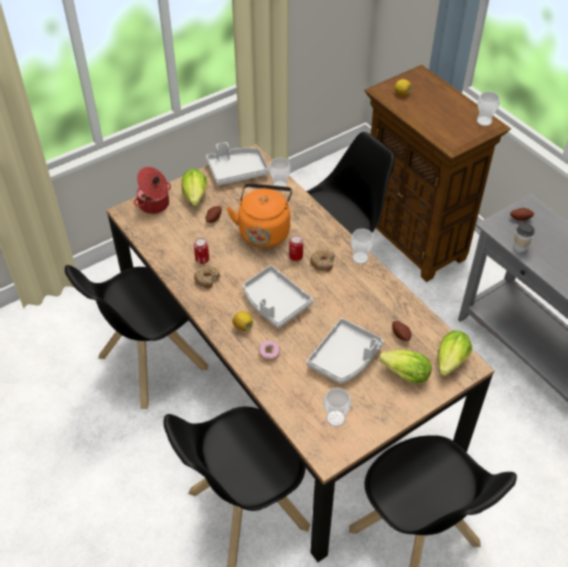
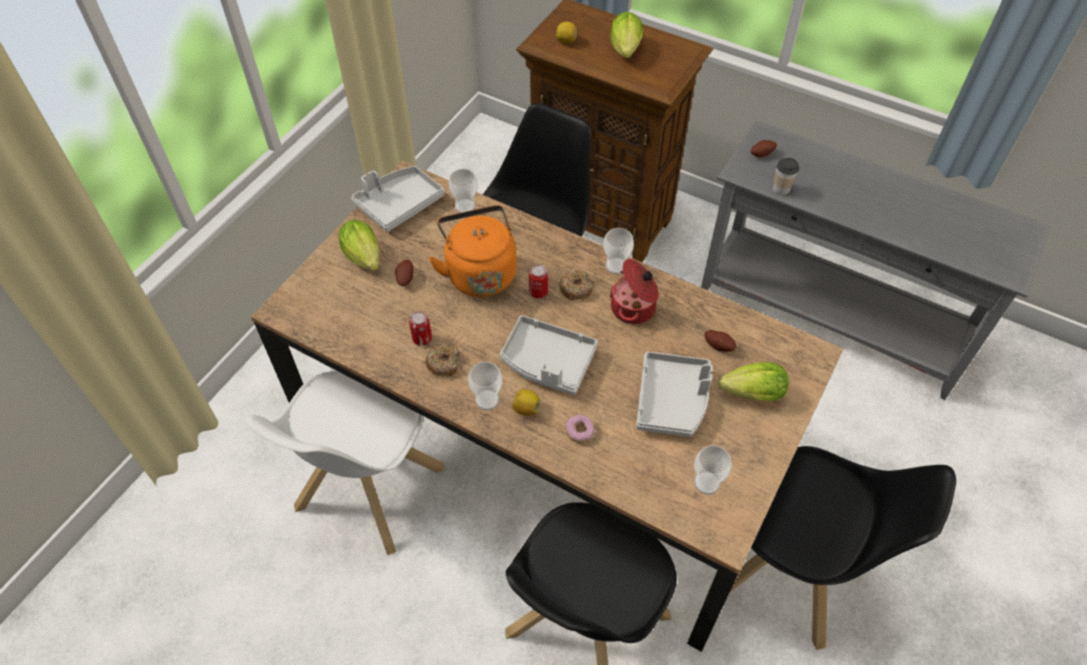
camera: 25 degrees left, 5 degrees up
black chair [65,265,208,409] -> white chair [245,371,445,555]
cooking pot [134,167,171,214] -> cooking pot moved to [610,259,659,324]
lettuce [437,330,472,376] -> lettuce moved to [610,11,643,58]
cup [477,91,500,126] -> cup moved to [468,362,503,410]

